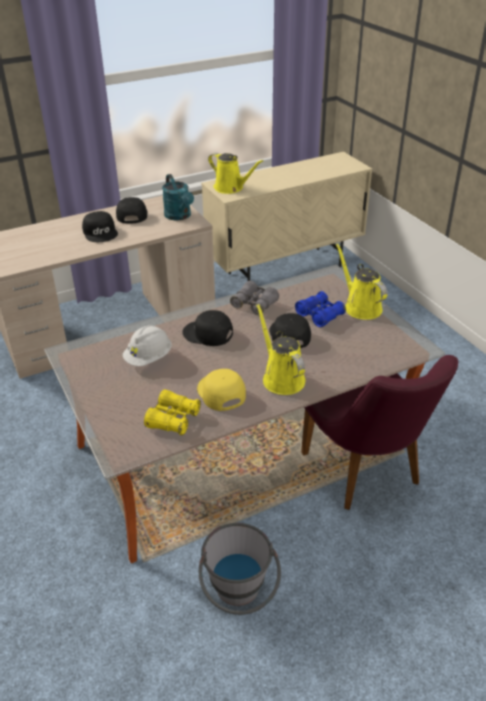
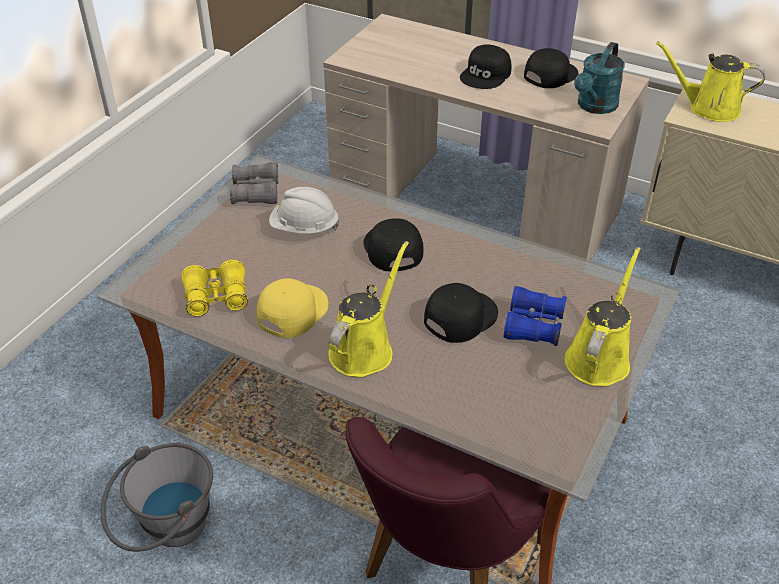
camera: 55 degrees right, 5 degrees up
yellow watering can [208,153,263,194] -> yellow watering can turned 105 degrees clockwise [656,41,765,122]
grey binoculars [230,281,279,315] -> grey binoculars moved to [230,162,278,204]

